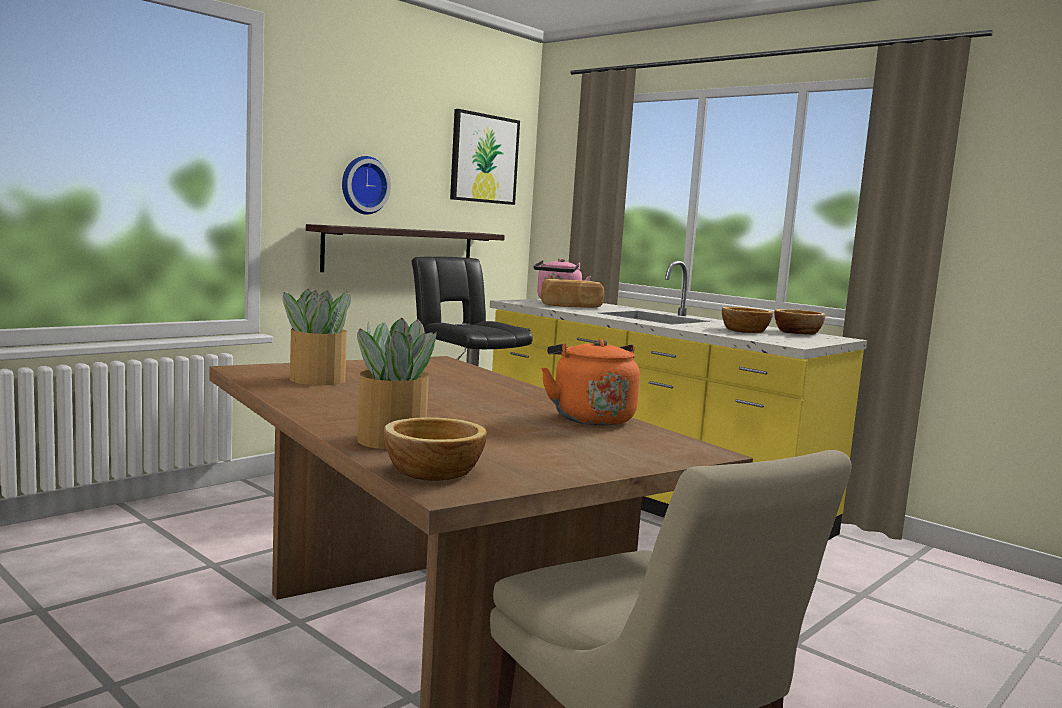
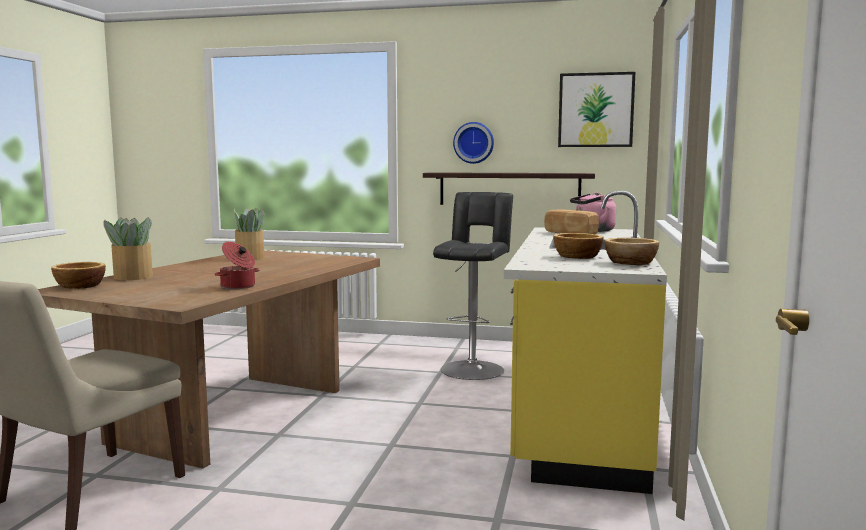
camera: 60 degrees right, 0 degrees up
orange kettle [541,339,640,426] -> cooking pot [215,242,260,289]

